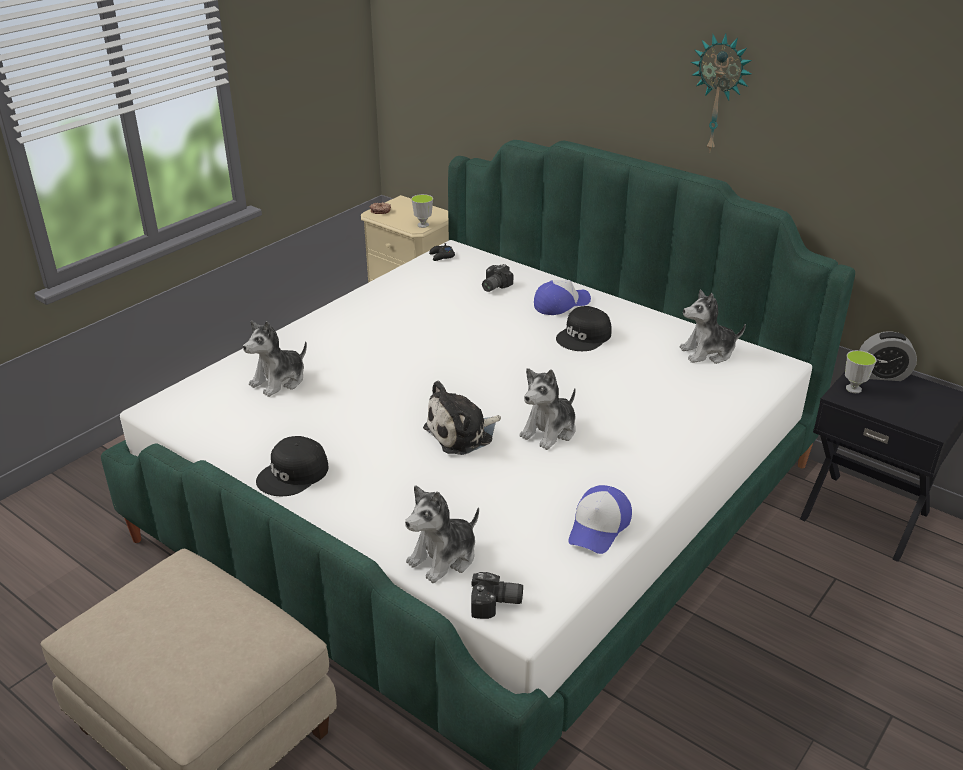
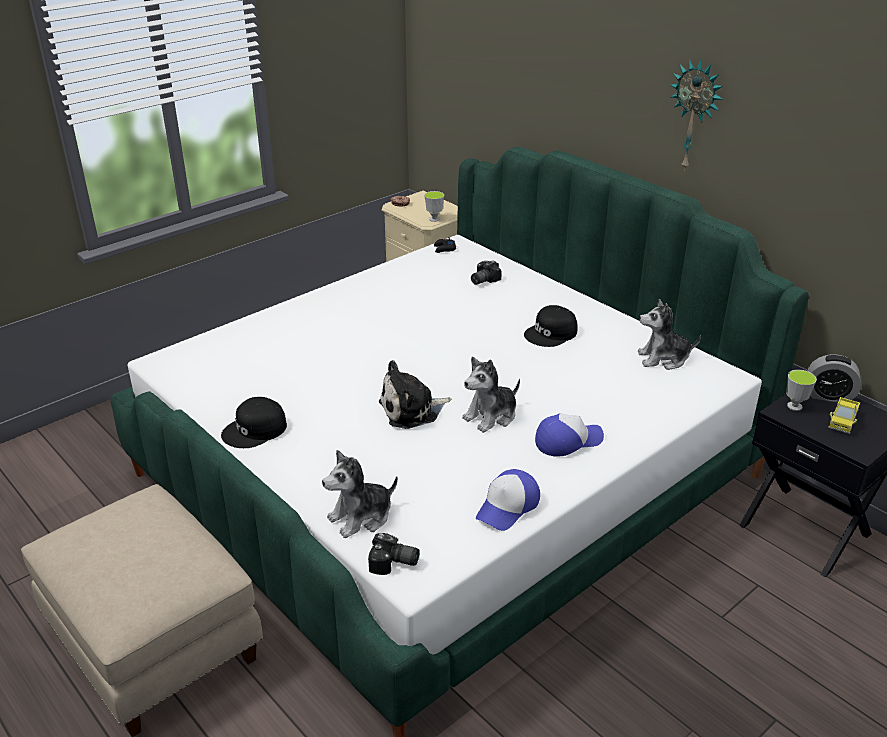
camera: 10 degrees right, 0 degrees up
plush toy [243,321,307,397] -> none
cap [534,280,591,315] -> cap moved to [535,414,604,457]
none -> toy truck [828,397,860,434]

